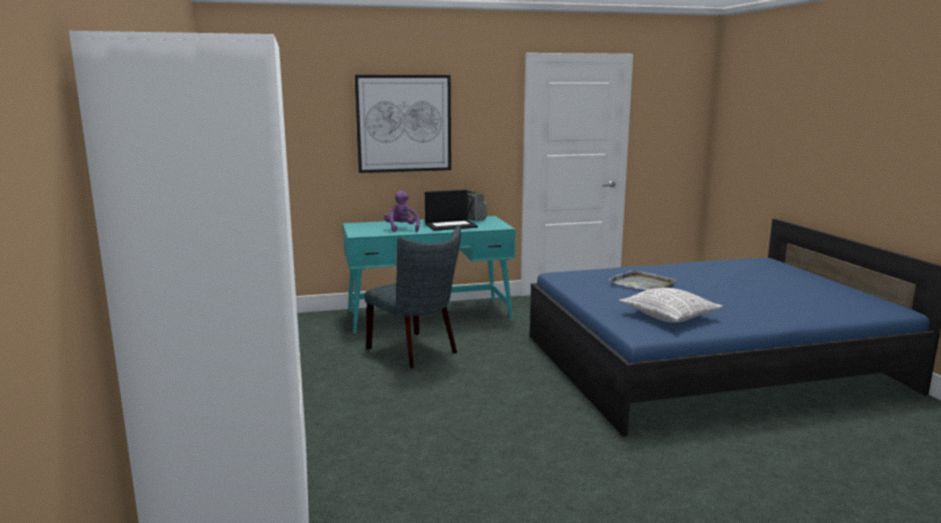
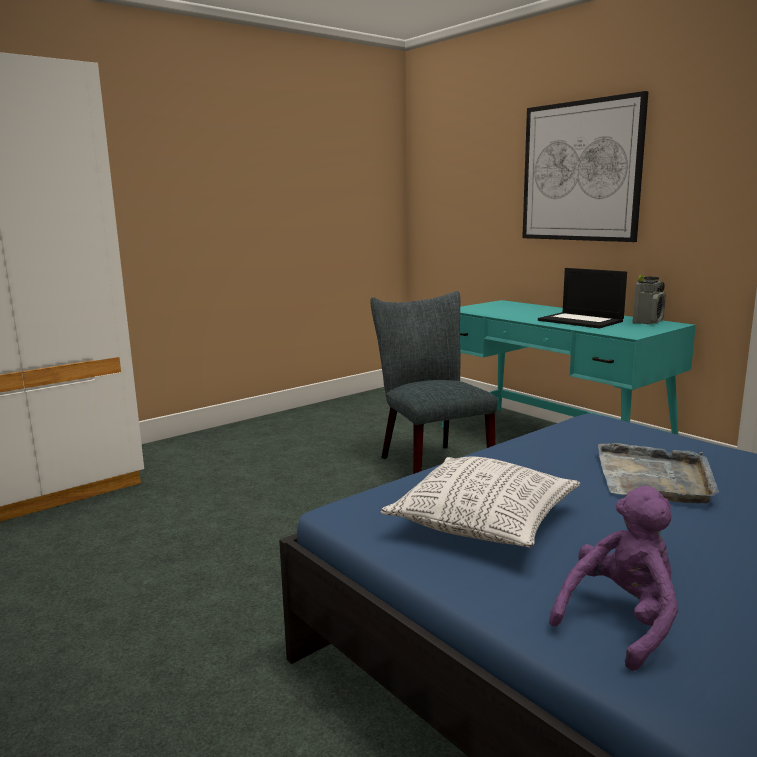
camera: 65 degrees right, 0 degrees up
grey chair [364,226,461,368] -> grey chair turned 135 degrees clockwise [370,291,498,474]
purple plush toy [384,191,420,232] -> purple plush toy moved to [549,486,678,671]

